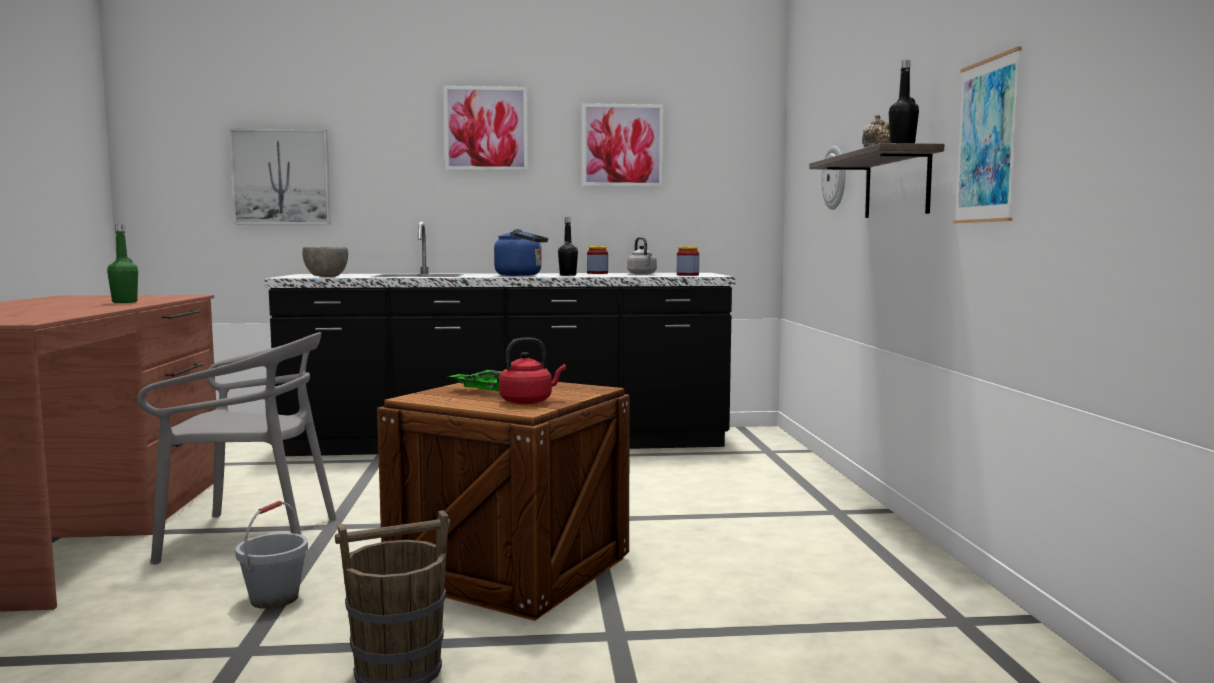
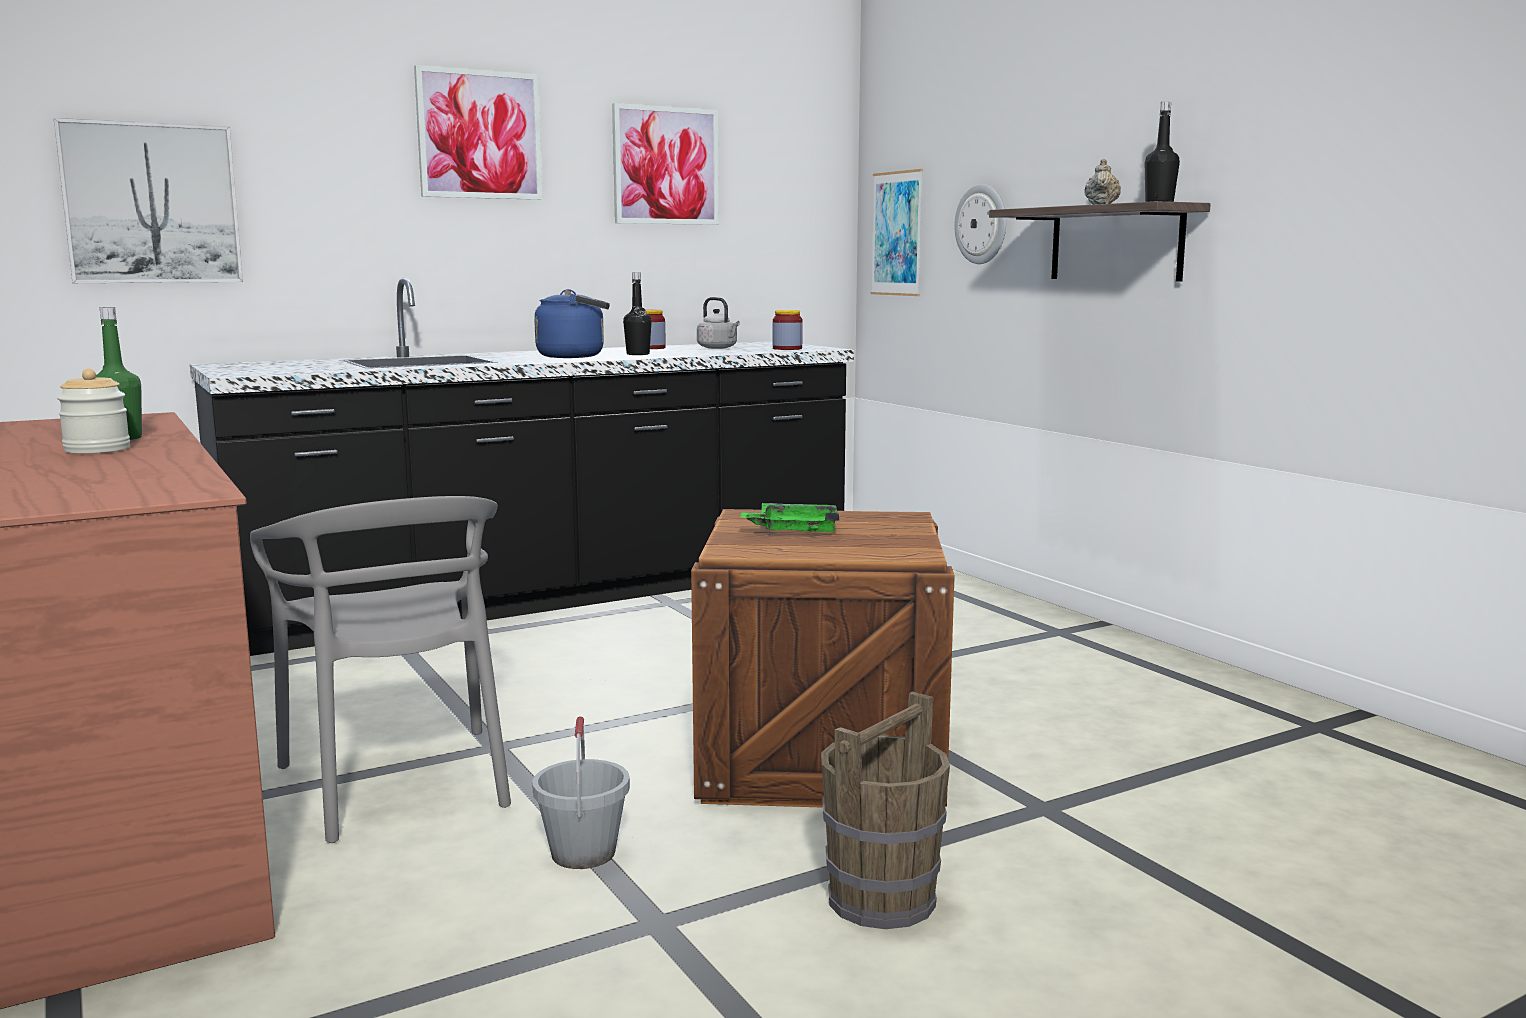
camera: 25 degrees left, 5 degrees up
grey chair [137,332,336,564] -> grey chair turned 90 degrees clockwise [250,496,511,843]
grey bowl [302,247,348,277] -> none
red kettle [499,338,566,404] -> none
picture [953,47,1022,223] -> picture moved to [871,169,923,296]
none -> jar [57,369,130,454]

